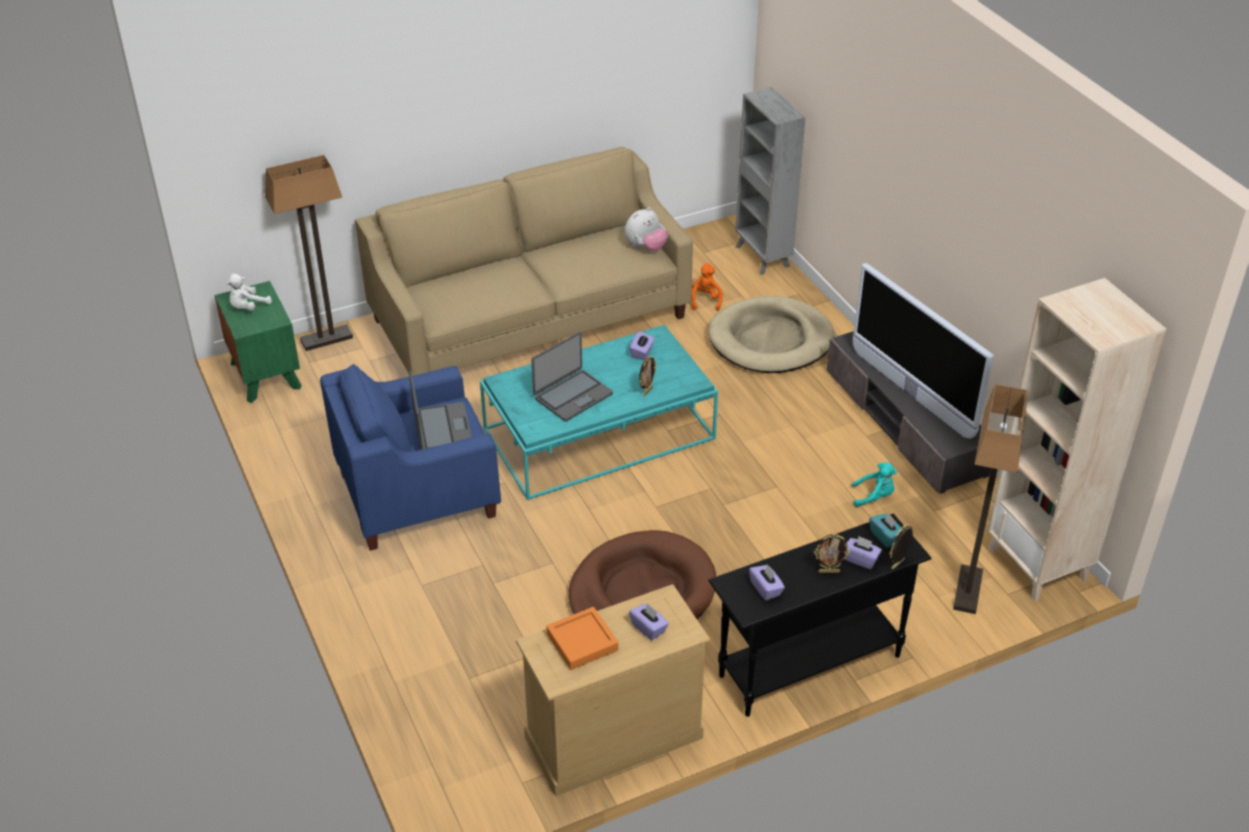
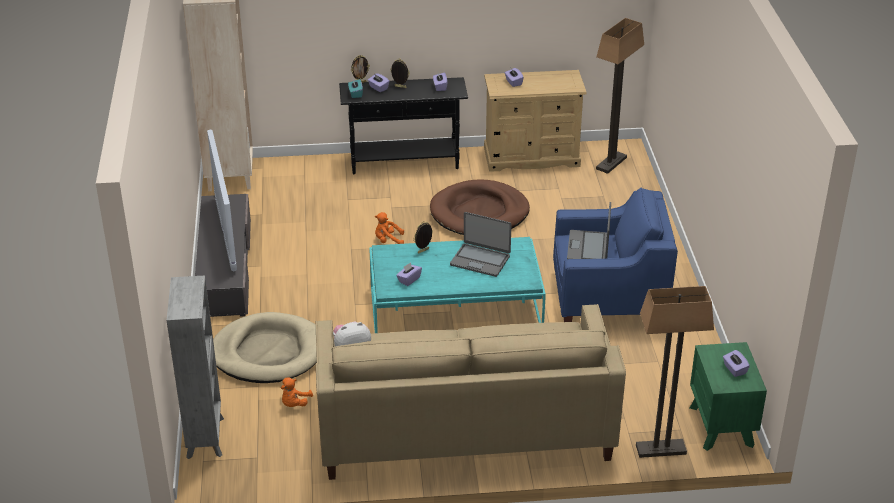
camera: 160 degrees left, 5 degrees down
white plush toy [226,274,272,311] -> purple tissue box [723,350,750,377]
laptop [531,332,613,421] -> laptop turned 135 degrees counterclockwise [450,212,512,277]
orange tray [546,607,618,670] -> none
turquoise plush toy [852,462,897,507] -> none
floor lamp [953,384,1027,614] -> floor lamp moved to [596,18,644,174]
none -> orange plush toy [375,212,404,244]

